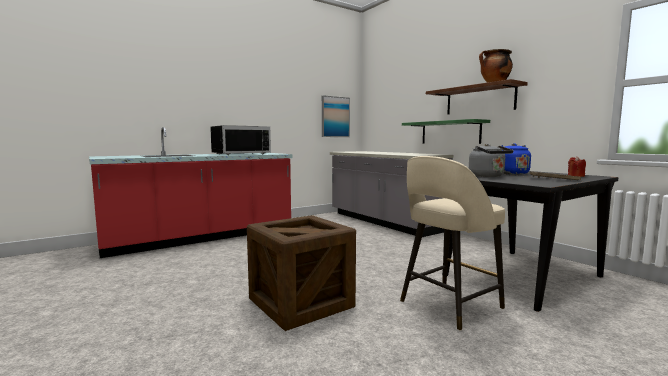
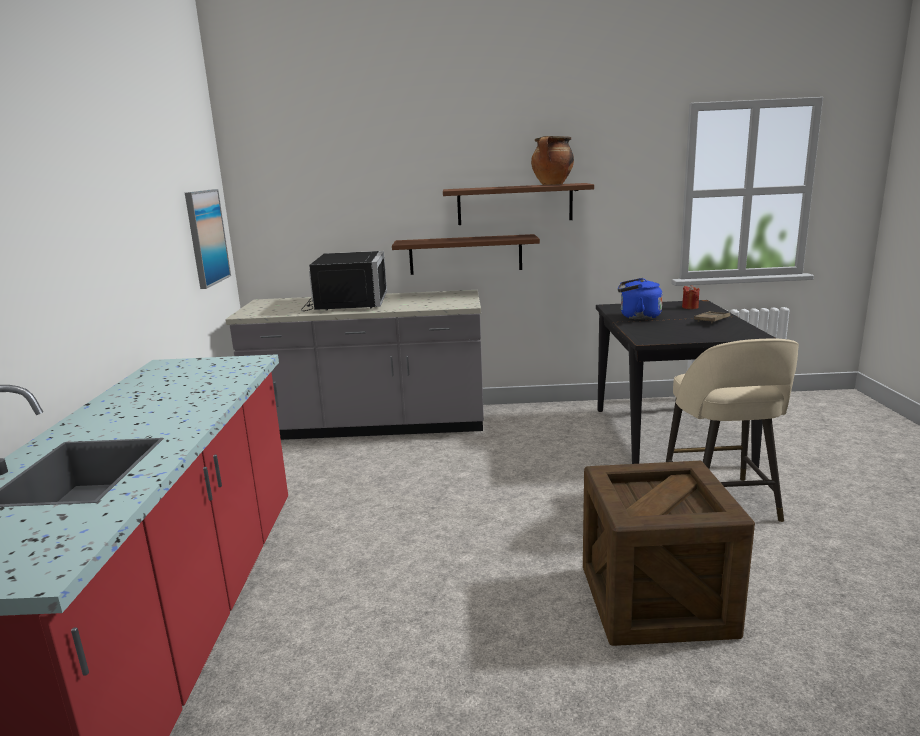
camera: 55 degrees left, 10 degrees up
black microwave [210,125,271,155] -> black microwave moved to [301,251,387,311]
green shelf [402,119,490,144] -> brown shelf [392,234,540,275]
grey kettle [469,144,513,177] -> none

